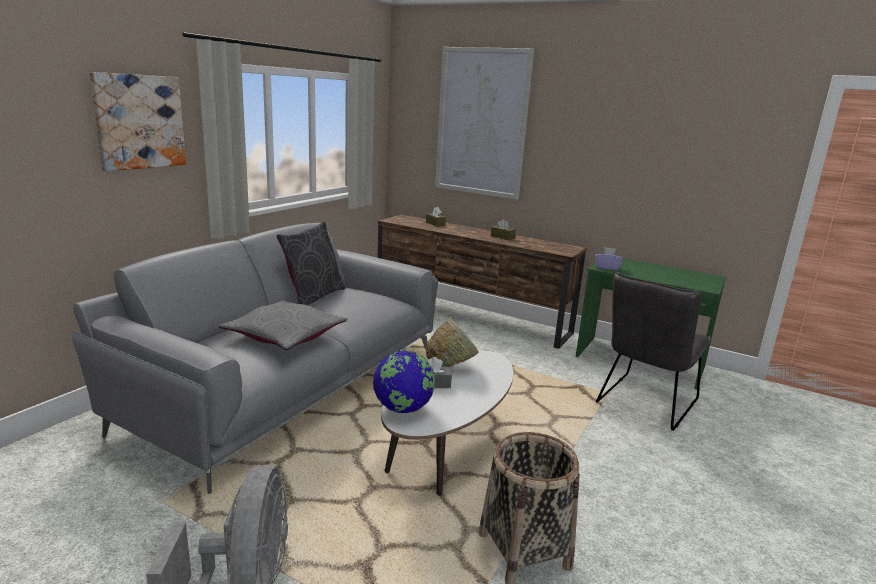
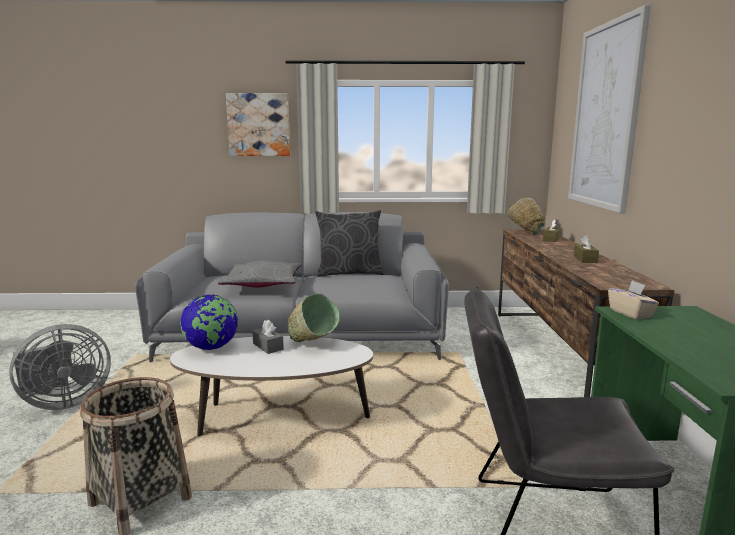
camera: 60 degrees right, 5 degrees down
purple tissue box [595,247,623,270] -> beige tissue box [608,281,659,320]
none -> green bowl [507,198,545,234]

